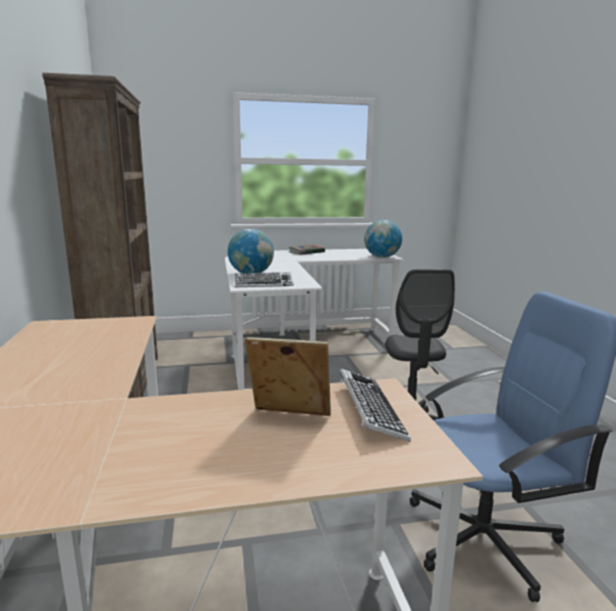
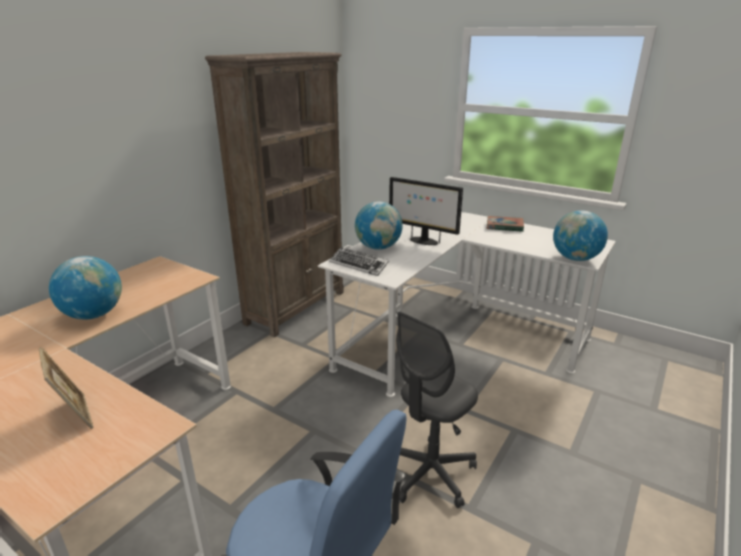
camera: 45 degrees right, 10 degrees up
keyboard [340,369,411,442] -> none
none -> globe [49,256,122,320]
none -> monitor [389,177,463,245]

